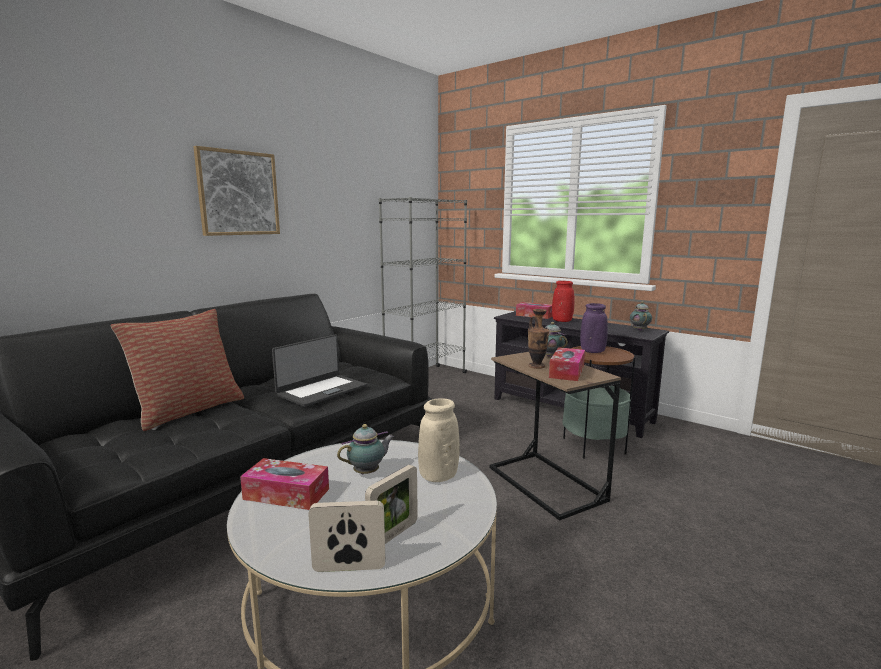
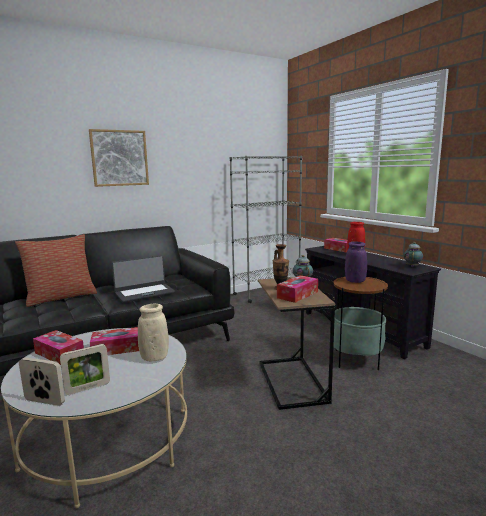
camera: 20 degrees right, 0 degrees up
teapot [337,424,394,474] -> tissue box [90,327,139,355]

